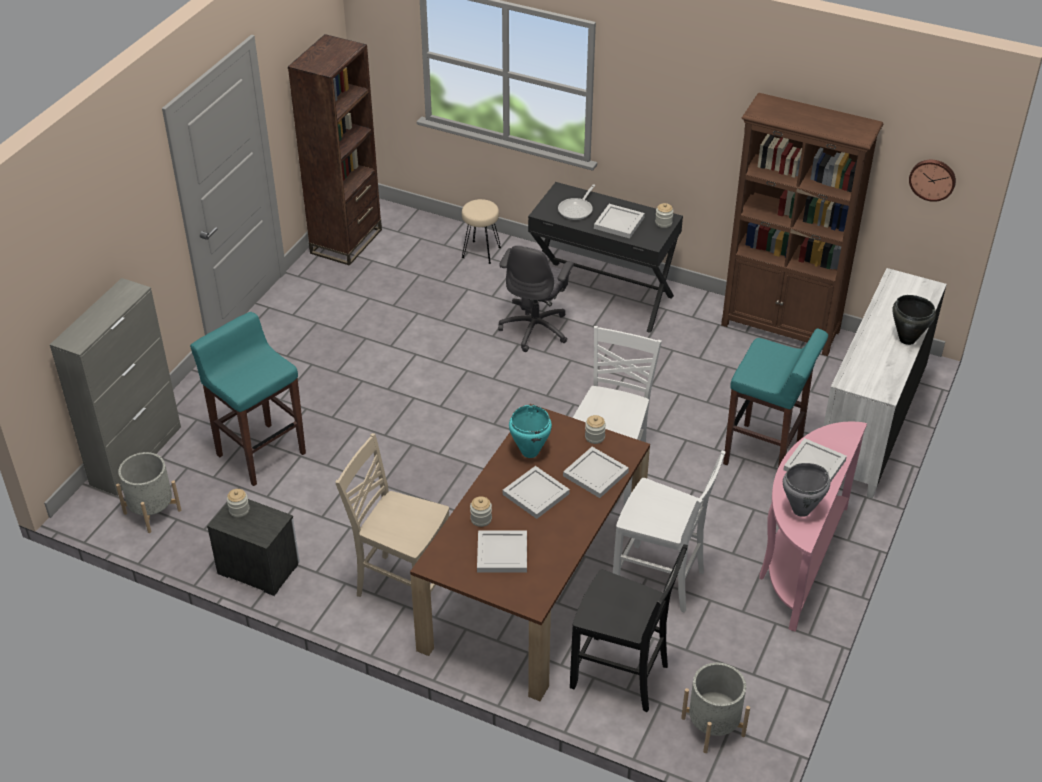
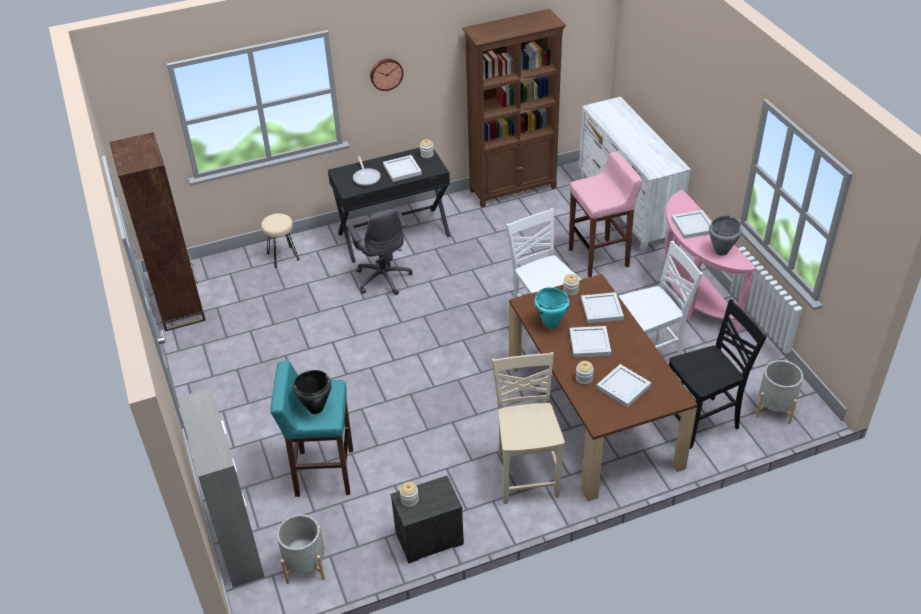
camera: 45 degrees left, 0 degrees up
beige chair [335,433,449,597] -> beige chair turned 105 degrees clockwise [492,352,565,504]
turquoise stool [723,328,828,468] -> pink stool [569,152,643,277]
black cooking pot [892,295,936,345] -> black cooking pot moved to [293,370,332,414]
wall clock [909,160,956,202] -> wall clock moved to [370,59,403,91]

